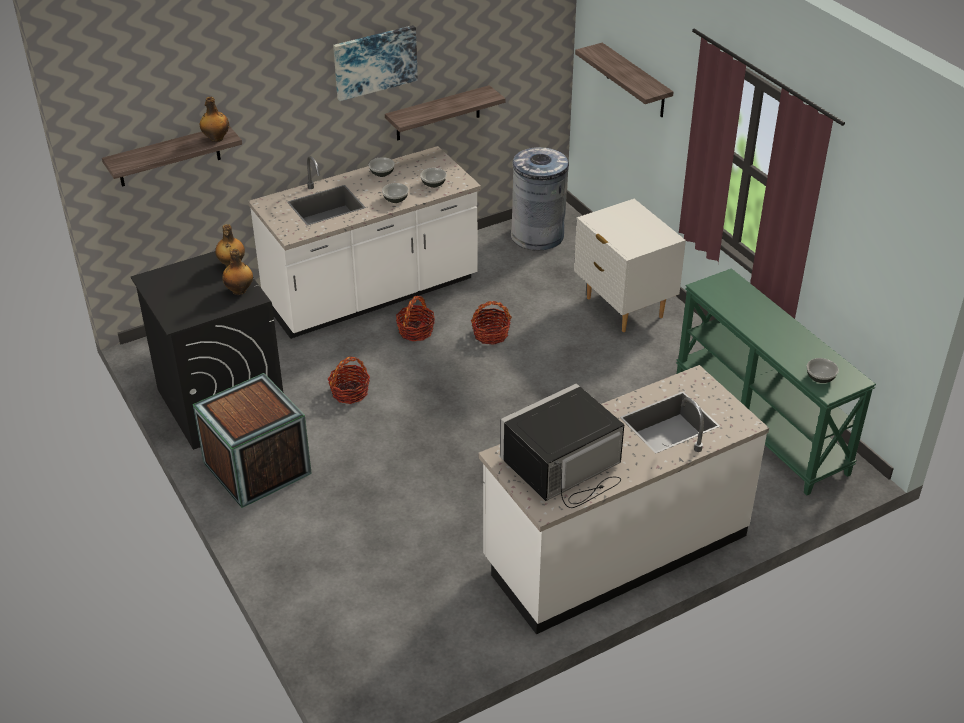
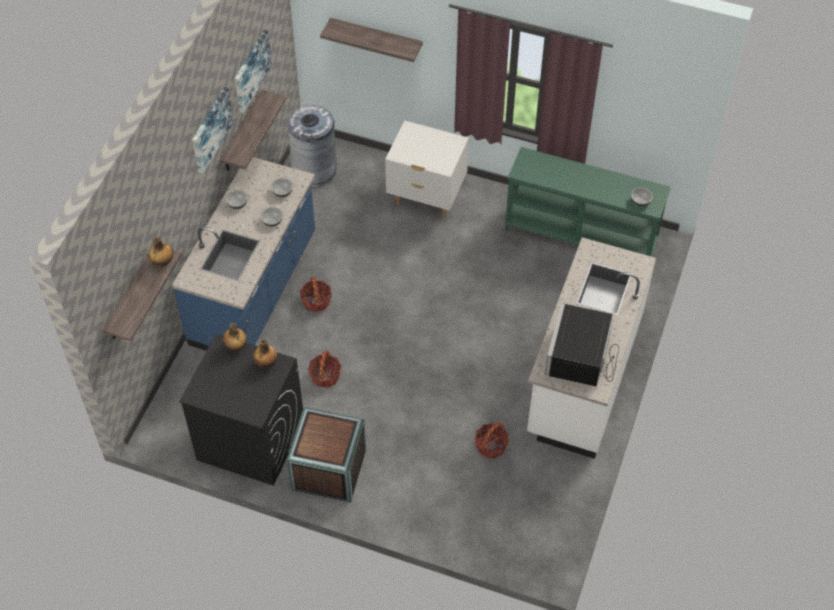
camera: 40 degrees left, 15 degrees up
white counter [248,146,481,339] -> blue counter [172,157,315,351]
basket [471,301,512,345] -> basket moved to [475,422,509,458]
none -> picture [235,30,272,113]

